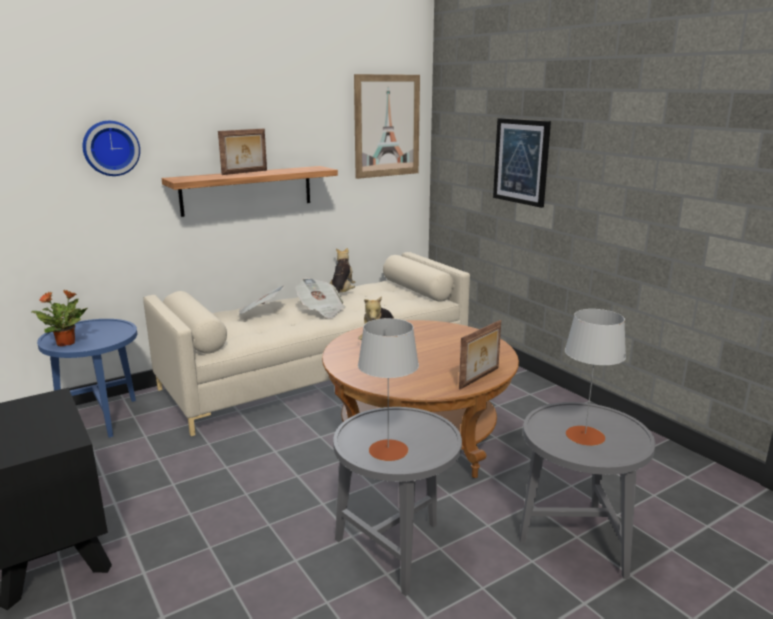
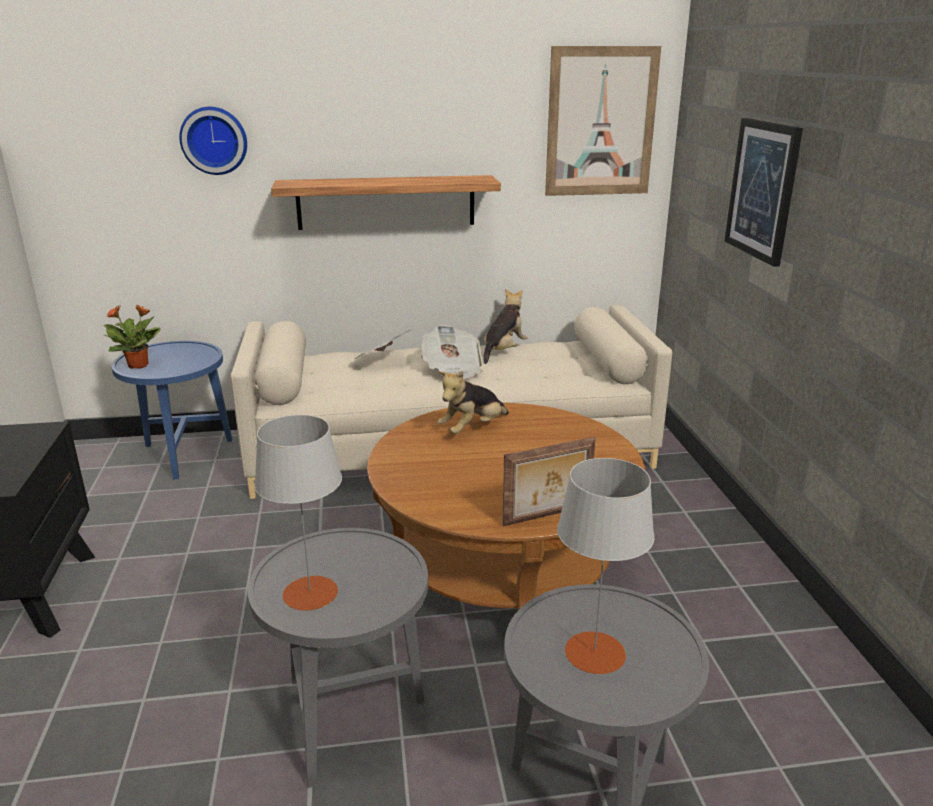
camera: 25 degrees right, 5 degrees up
picture frame [218,129,267,175] -> none

